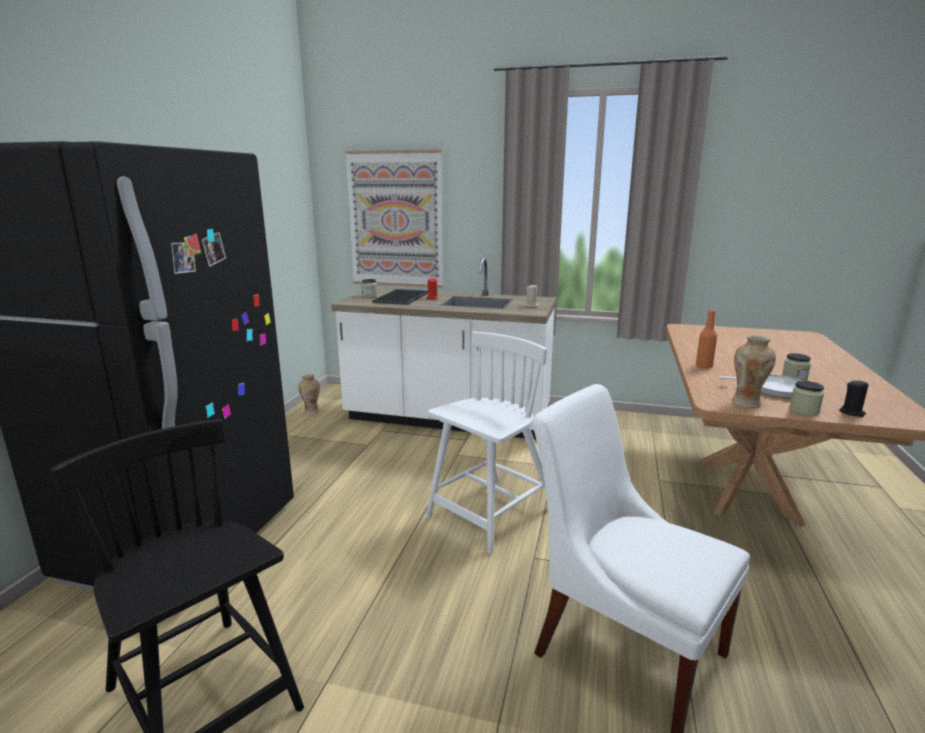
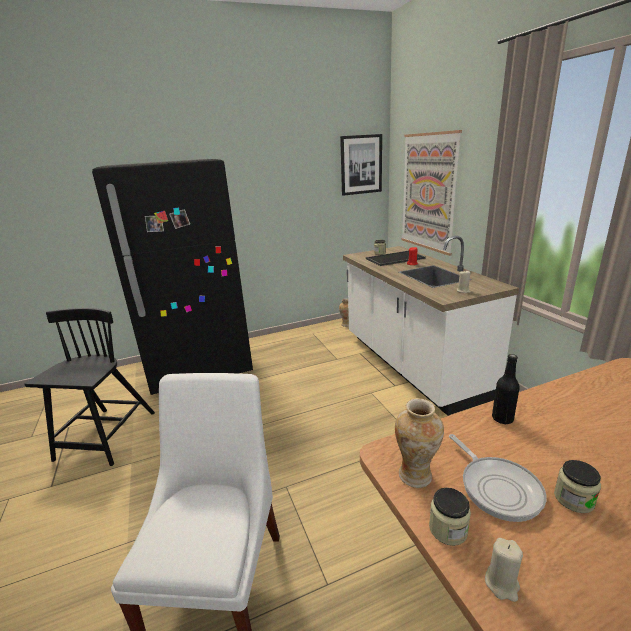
camera: 55 degrees right, 5 degrees up
white chair [426,331,547,554] -> none
orange bottle [696,310,717,368] -> black bottle [492,354,520,424]
black candle [839,380,869,417] -> beige candle [485,538,523,602]
none -> picture [340,134,382,196]

